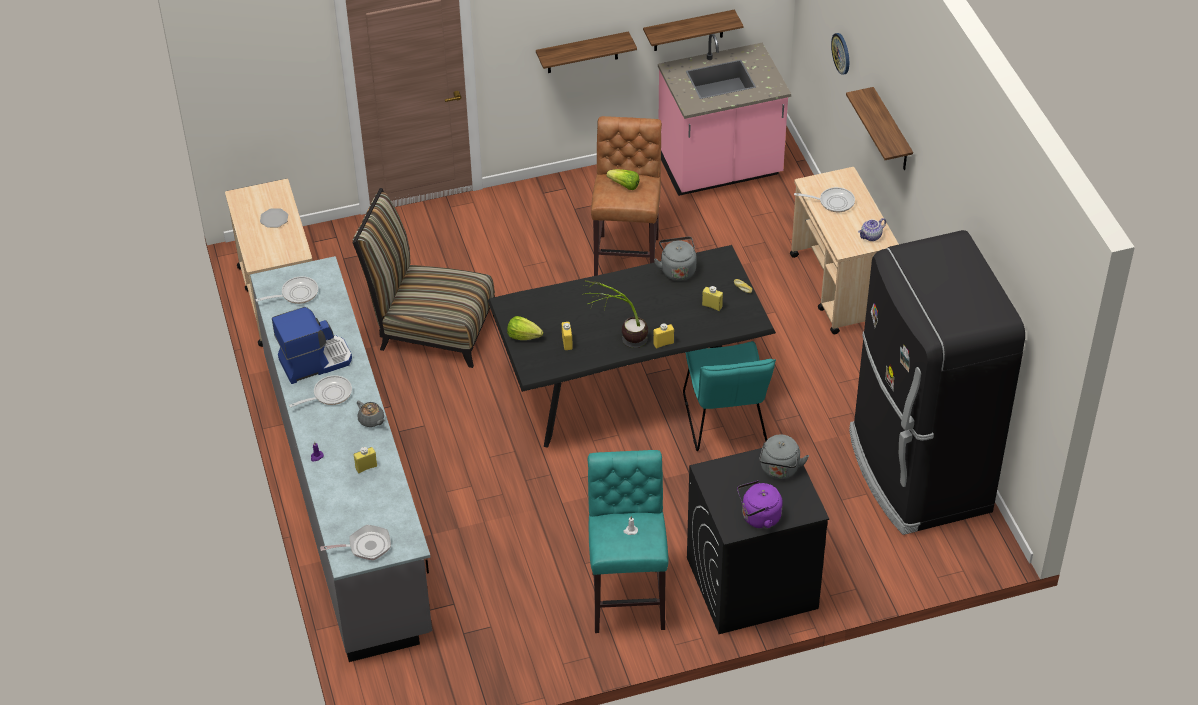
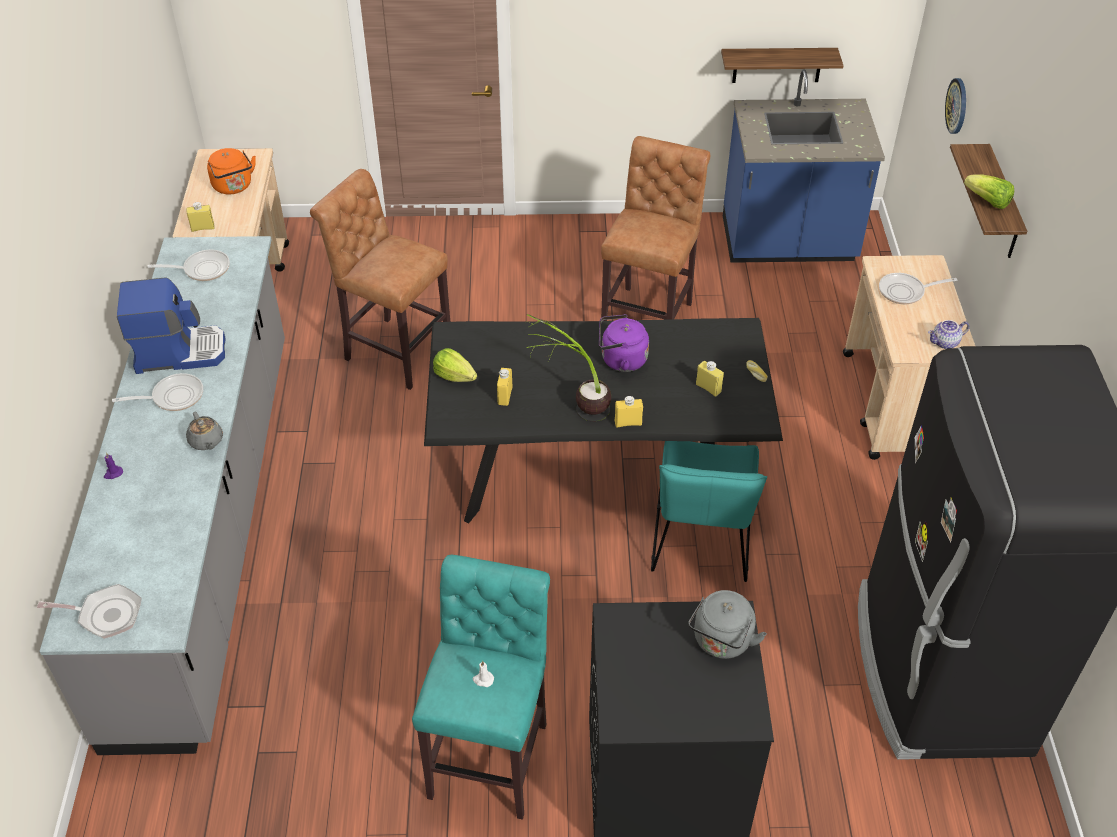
camera: 15 degrees right, 0 degrees up
plate [260,209,288,228] -> orange kettle [207,148,256,194]
chair [352,188,495,368] -> brown stool [310,169,450,390]
yellow bottle [354,447,377,473] -> yellow bottle moved to [187,202,214,232]
shelf [536,31,637,73] -> none
lettuce [606,169,640,190] -> lettuce moved to [964,174,1014,209]
grey kettle [654,237,697,281] -> none
pink counter [658,34,791,196] -> blue counter [723,69,885,263]
purple kettle [737,480,783,529] -> purple kettle moved to [599,314,649,372]
frying pan [794,187,855,212] -> frying pan turned 150 degrees clockwise [879,273,957,304]

